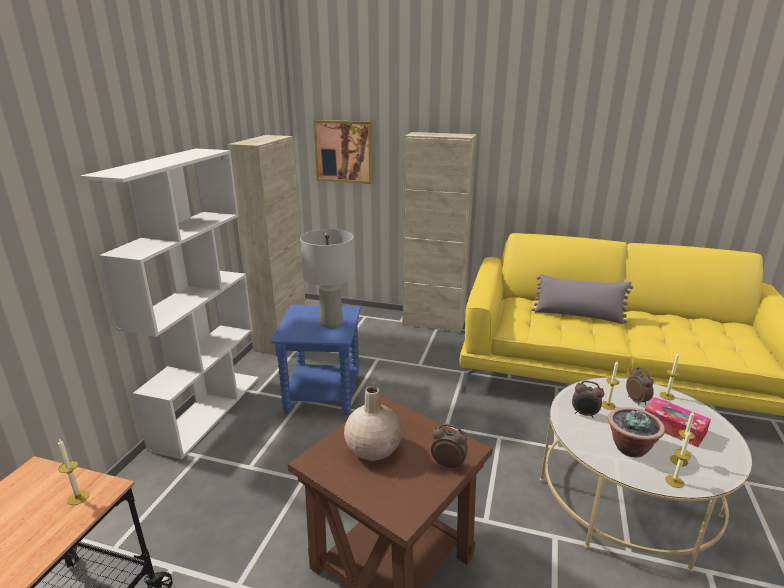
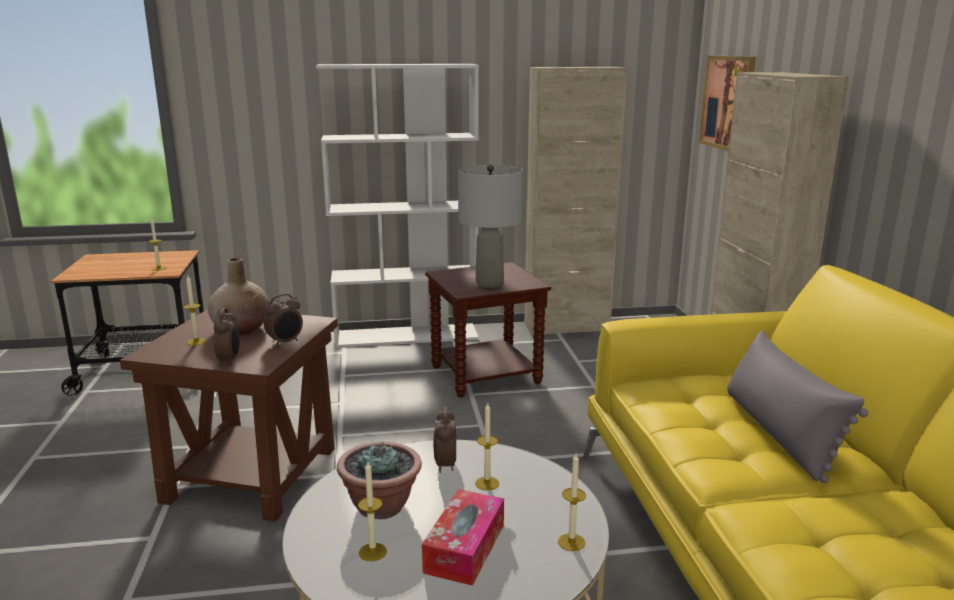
camera: 65 degrees right, 5 degrees down
blue side table [271,305,361,415] -> brown side table [425,262,551,398]
alarm clock [626,367,654,405] -> alarm clock moved to [264,294,303,346]
candle [665,430,691,488] -> candle moved to [183,276,207,346]

